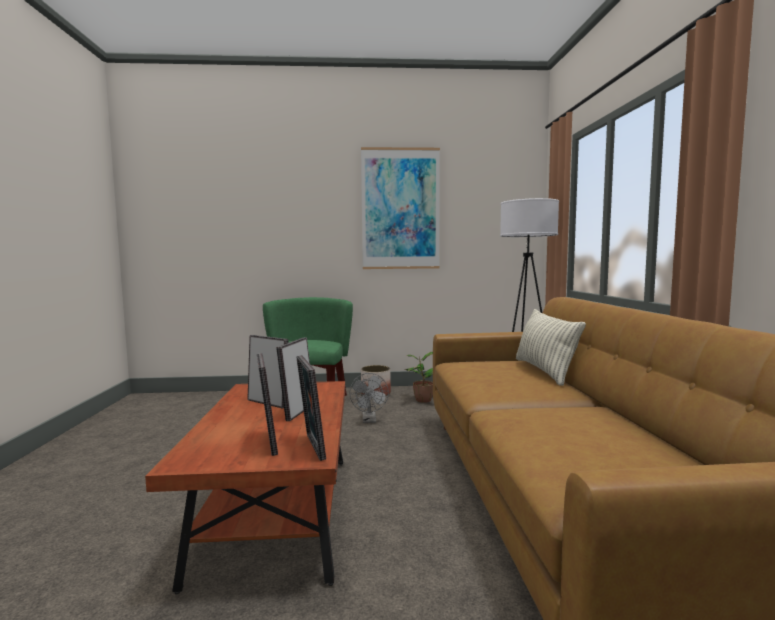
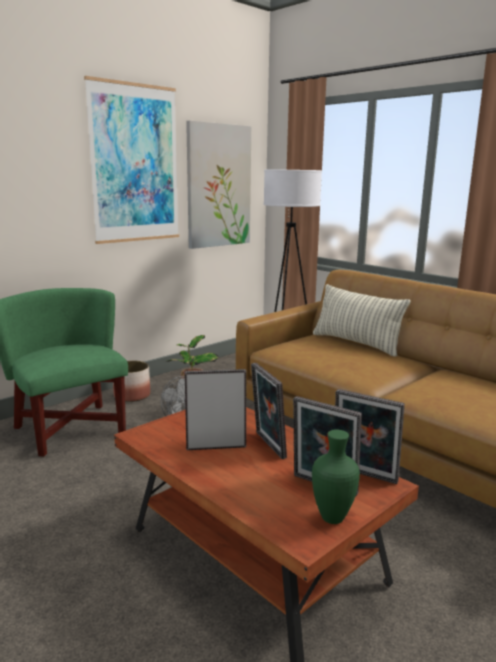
camera: 40 degrees left, 10 degrees up
none -> picture [186,121,251,249]
none -> green vase [312,430,360,524]

